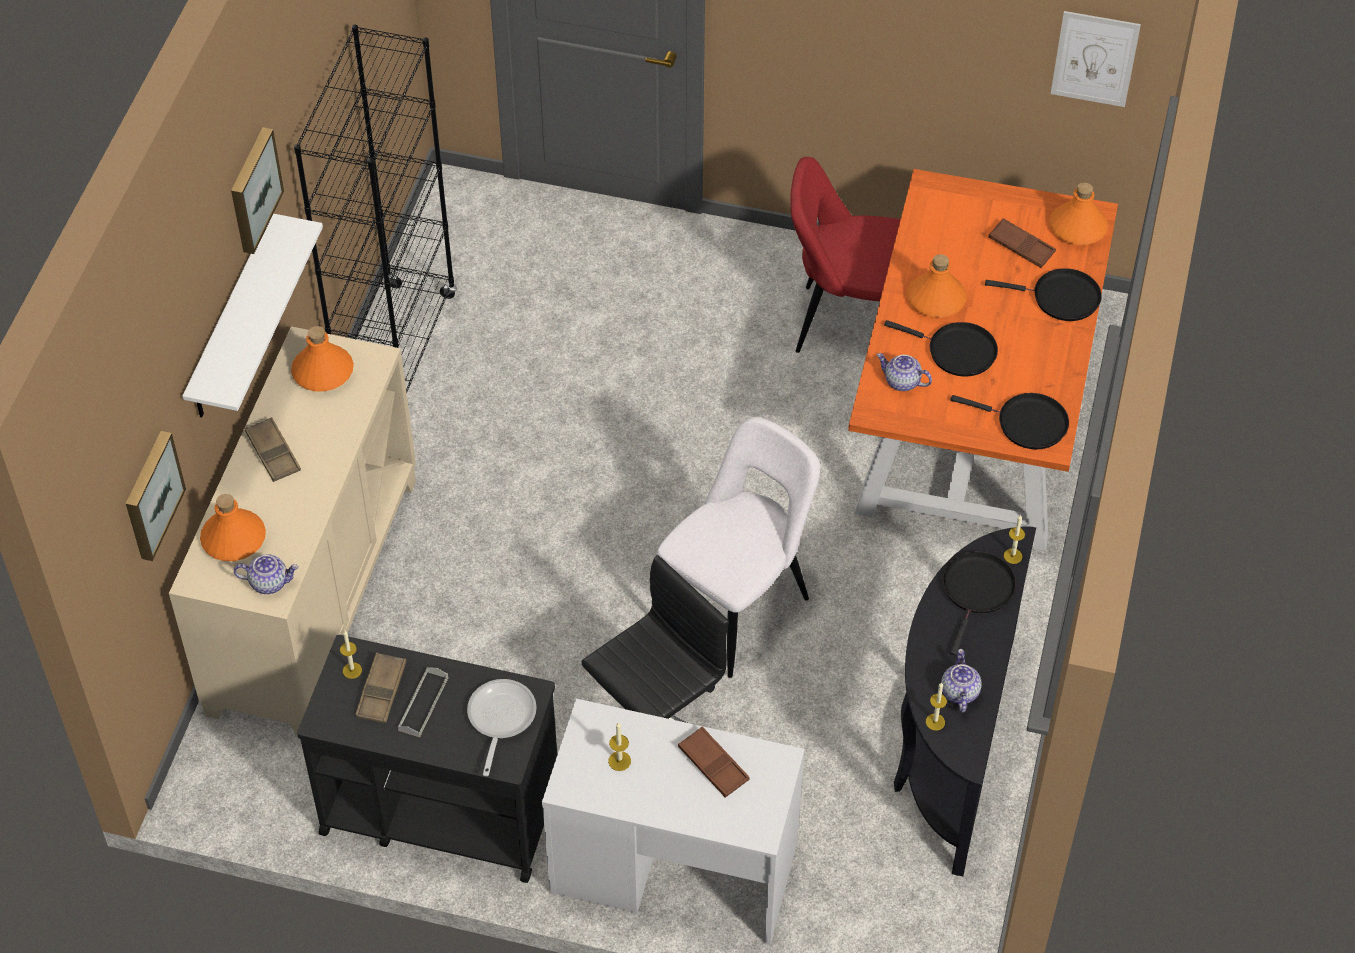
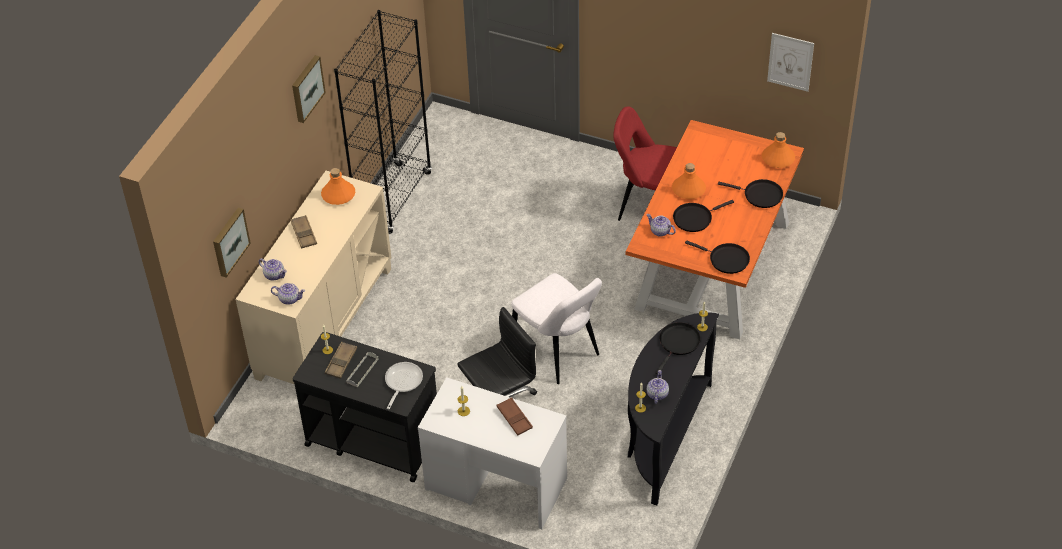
camera: 10 degrees right, 5 degrees down
white shelf [183,214,323,417] -> none
orange bottle [200,494,266,561] -> teapot [259,258,287,280]
white chair [657,417,820,678] -> white chair turned 90 degrees clockwise [511,273,602,384]
black frying pan [884,320,998,376] -> black frying pan turned 120 degrees clockwise [673,200,734,232]
brown tray [988,218,1056,268] -> none

